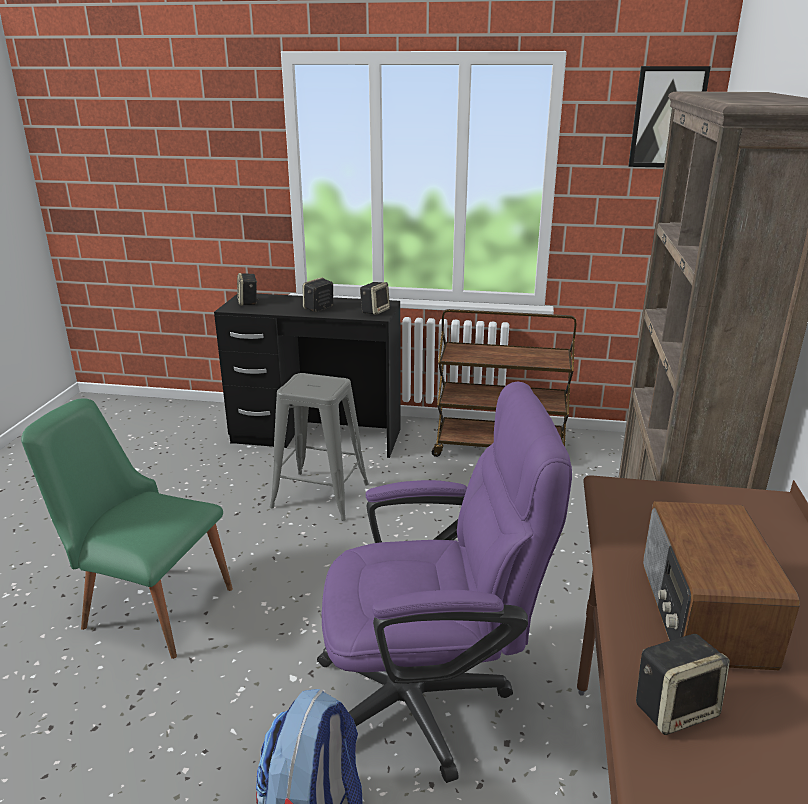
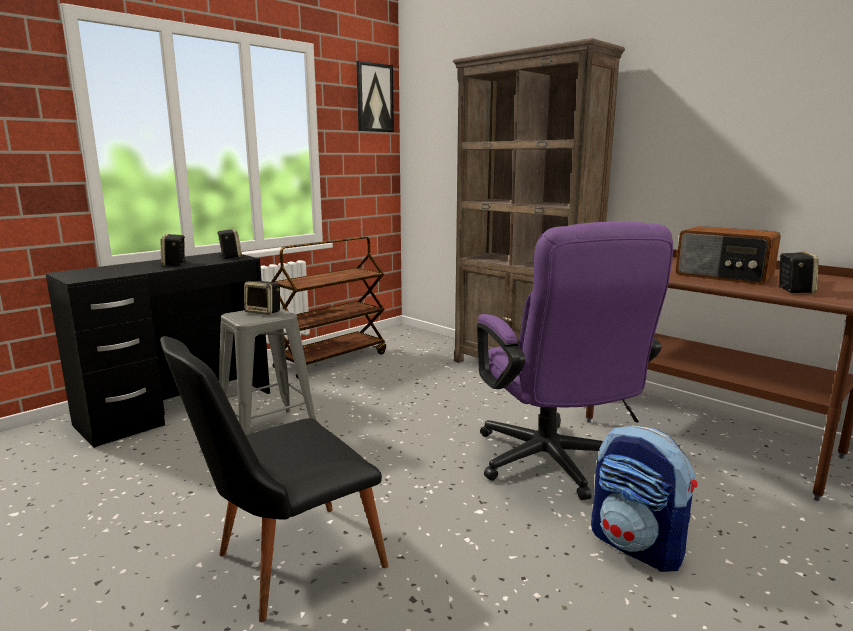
camera: 55 degrees left, 10 degrees down
green chair [21,398,233,659] -> black chair [160,336,388,622]
speaker [237,273,259,305] -> speaker moved to [244,281,280,315]
purple office chair [317,381,572,783] -> purple office chair turned 135 degrees clockwise [477,221,673,500]

